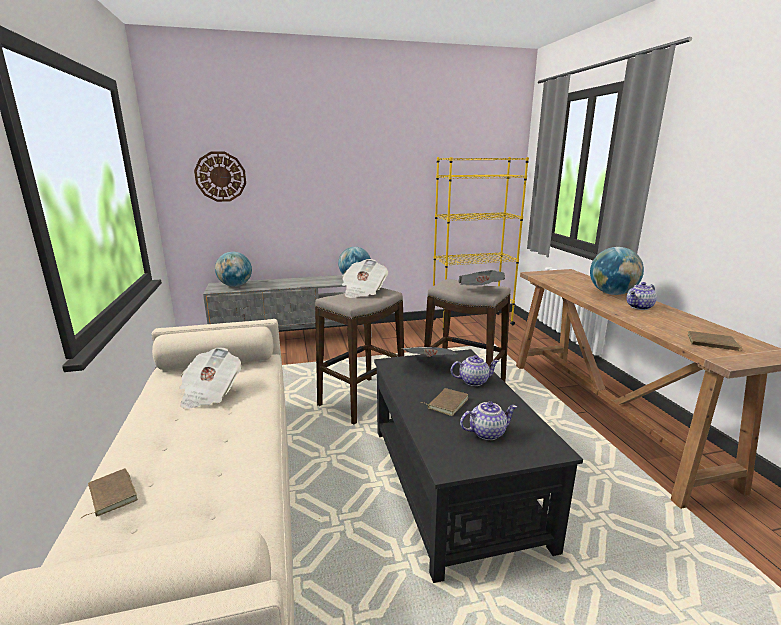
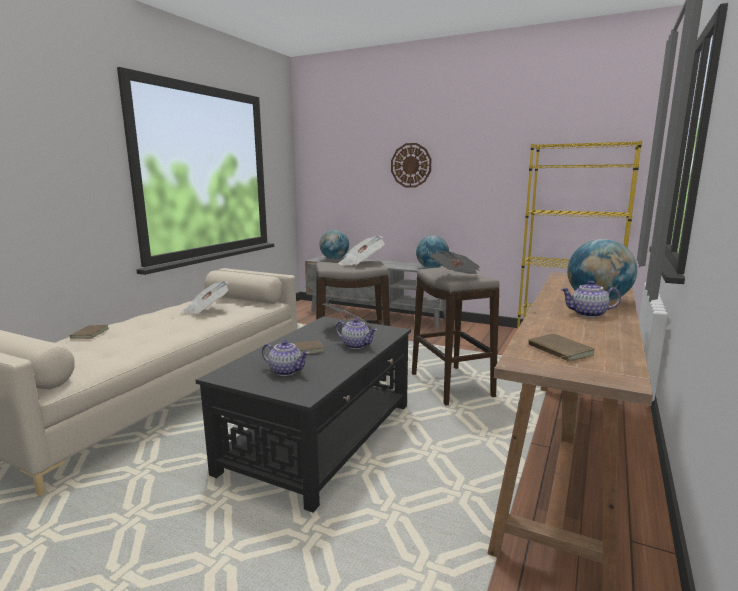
camera: 40 degrees right, 5 degrees down
wall clock [194,152,246,202] -> wall clock moved to [391,143,431,188]

